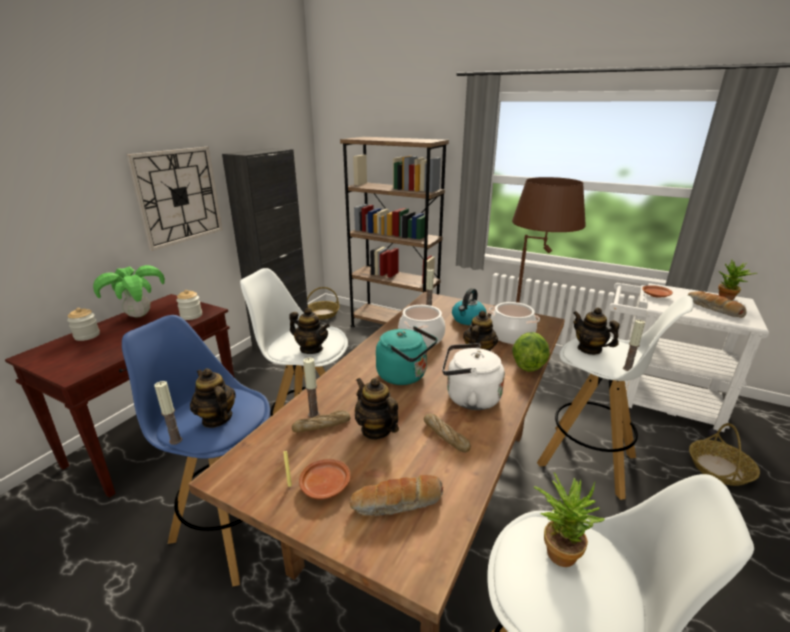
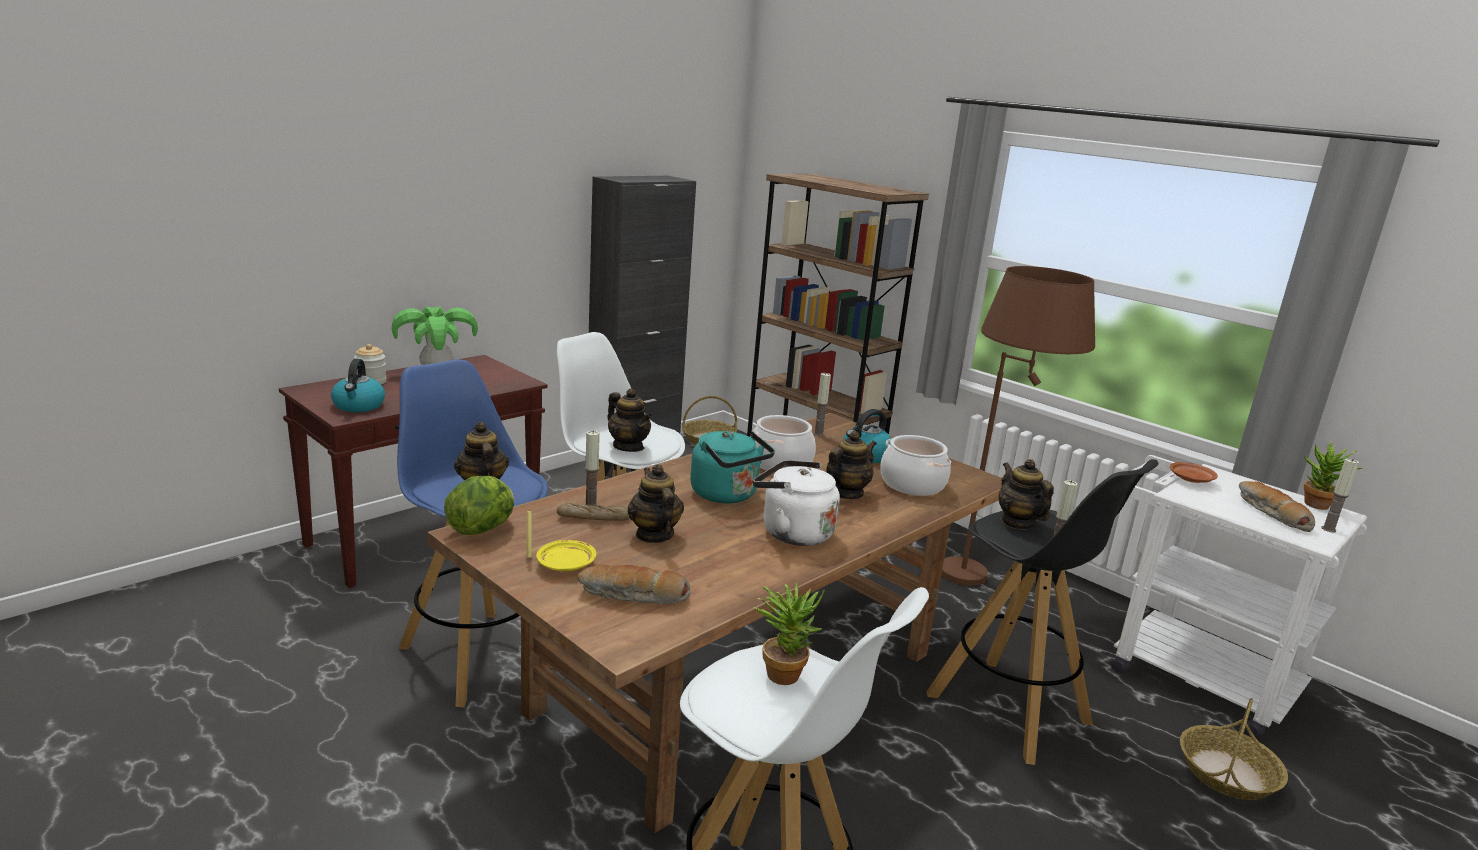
camera: 15 degrees right, 5 degrees down
wall clock [126,147,223,251] -> none
candle [154,381,182,445] -> candle moved to [1321,459,1359,533]
jar [176,290,202,320] -> none
brown plate [299,459,350,500] -> yellow plate [536,540,596,571]
bread [424,413,471,452] -> none
lettuce [512,332,550,372] -> lettuce moved to [444,476,514,535]
white stool [537,295,694,500] -> black stool [926,459,1159,765]
none -> kettle [331,359,385,412]

